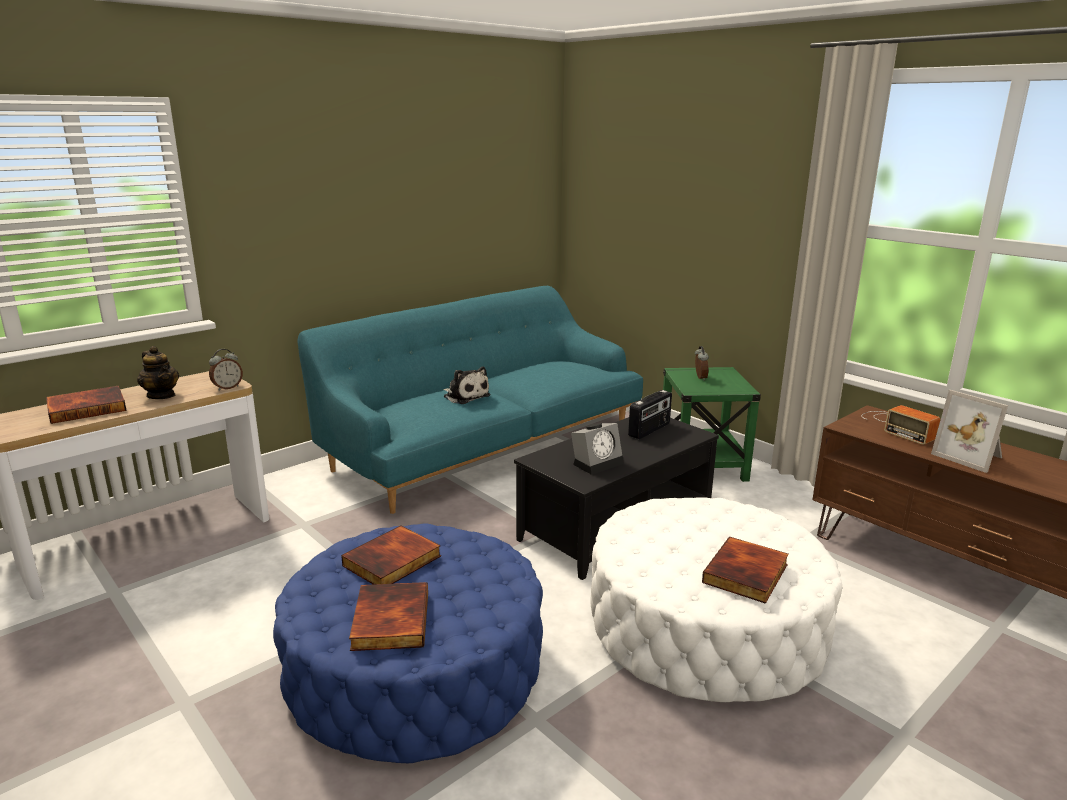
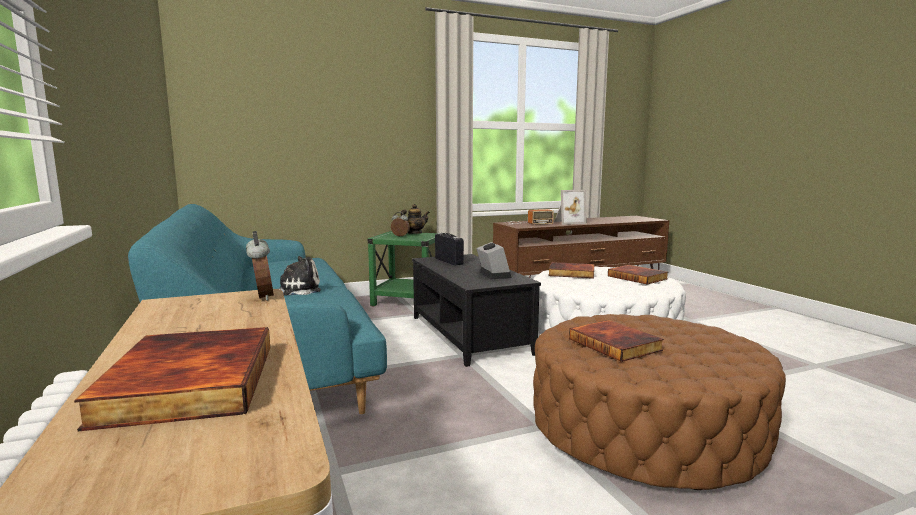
camera: 70 degrees left, 10 degrees down
teapot [137,346,179,399] -> teapot moved to [401,204,430,234]
blue ottoman [273,524,543,763] -> brown ottoman [533,314,786,490]
book [349,582,428,651] -> book moved to [548,262,594,279]

